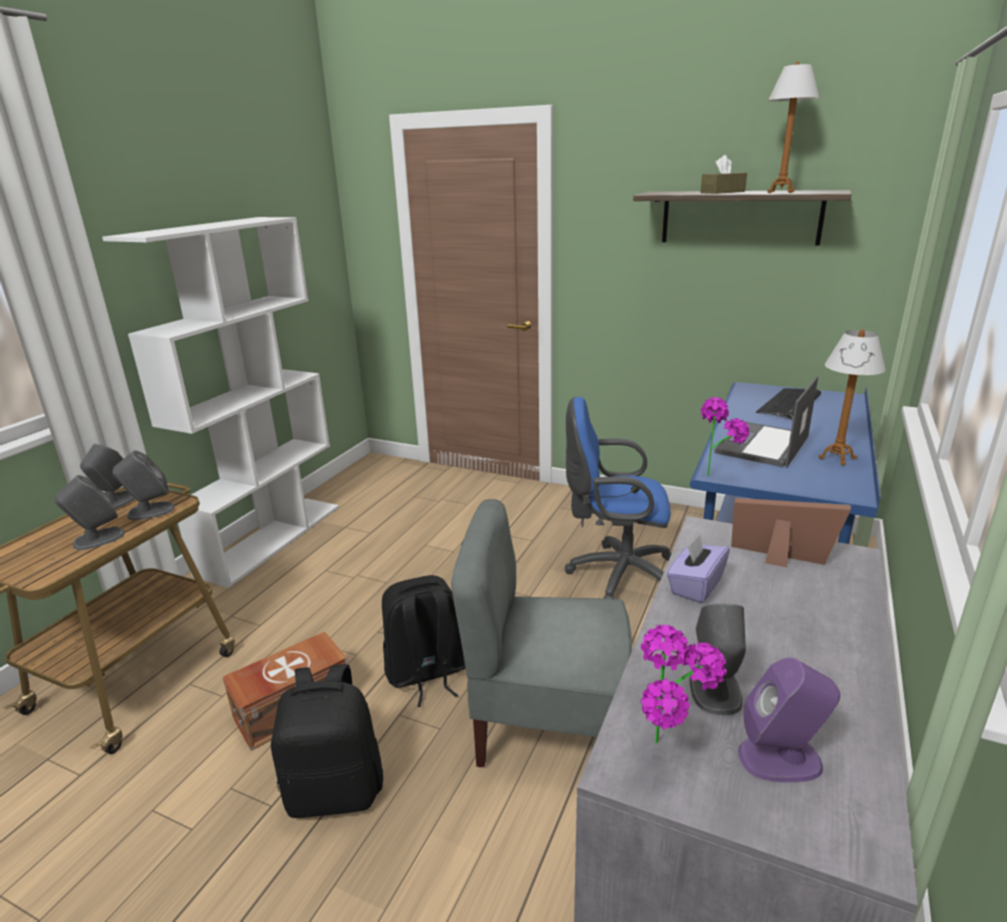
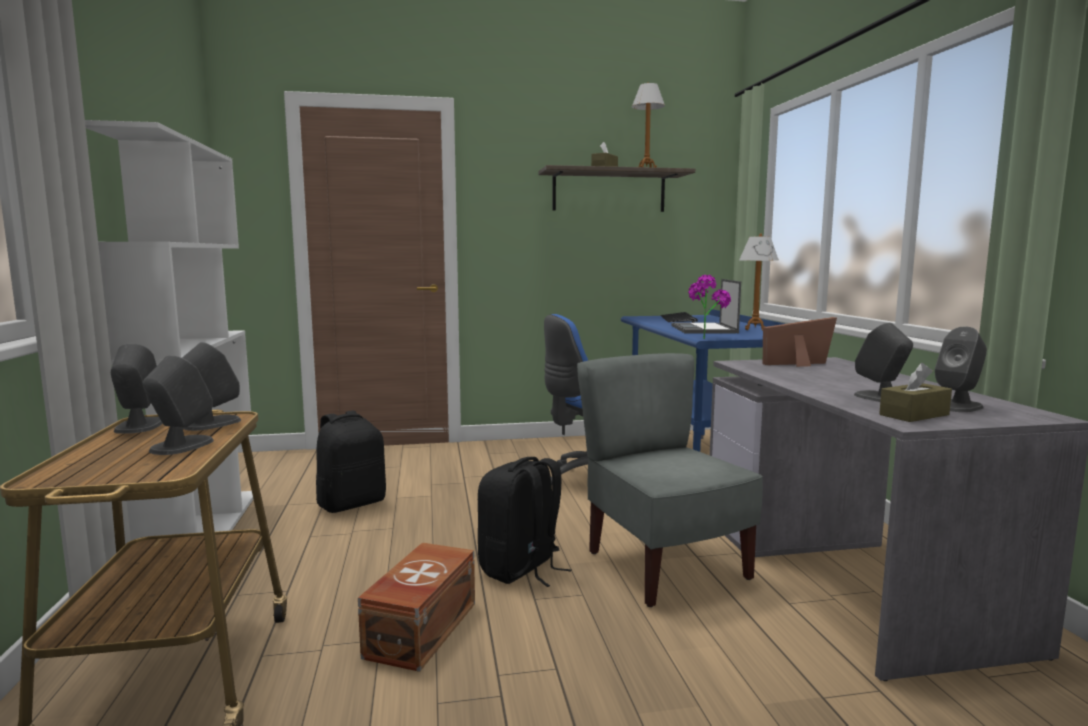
camera: 35 degrees left, 15 degrees down
black backpack [271,664,383,818] -> black backpack moved to [316,410,386,513]
grey chair [451,499,632,767] -> grey chair turned 90 degrees clockwise [577,353,763,607]
potted plant [640,624,727,744] -> brown tissue box [879,363,952,422]
purple tissue box [667,535,730,603] -> none
purple speaker [738,657,840,782] -> grey speaker [935,327,987,412]

